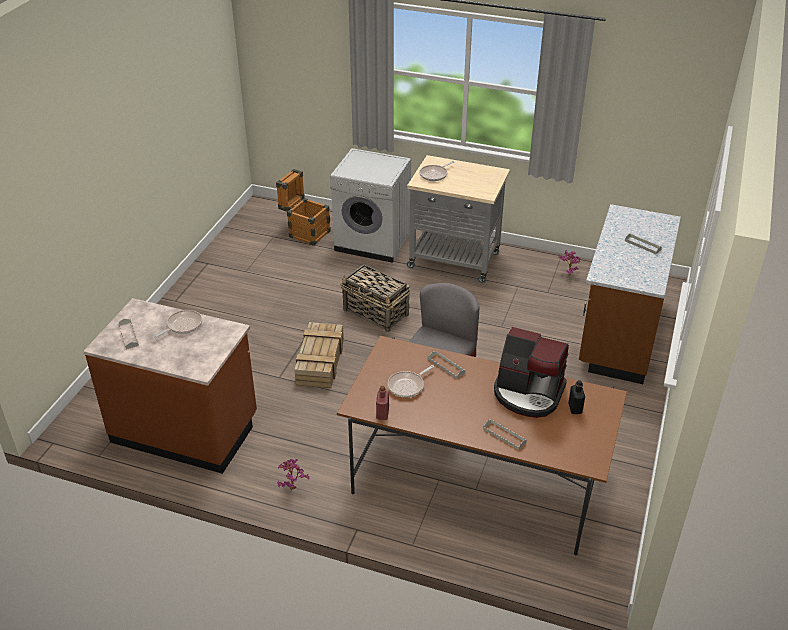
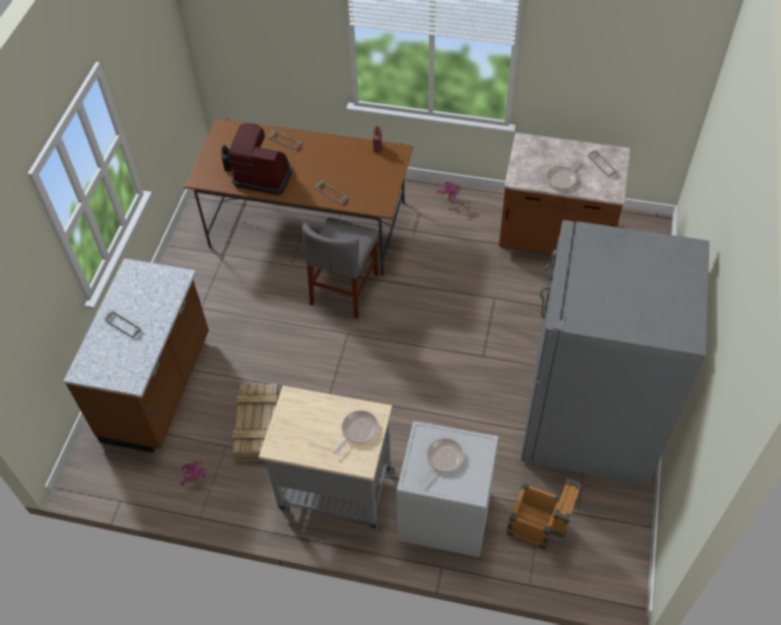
camera: 175 degrees right, 15 degrees up
crate [294,322,344,388] -> crate moved to [232,384,279,462]
basket [340,264,410,332] -> none
frying pan [387,365,434,398] -> frying pan moved to [419,438,464,482]
none -> grey fridge [521,220,710,485]

